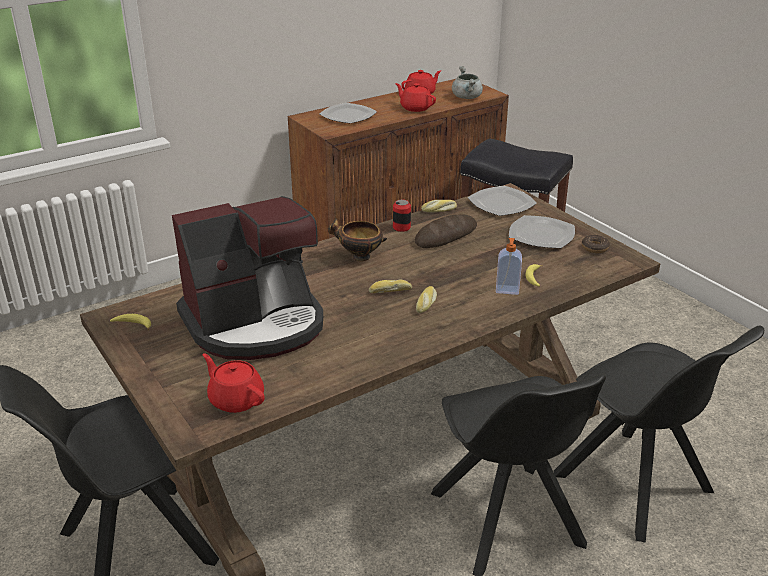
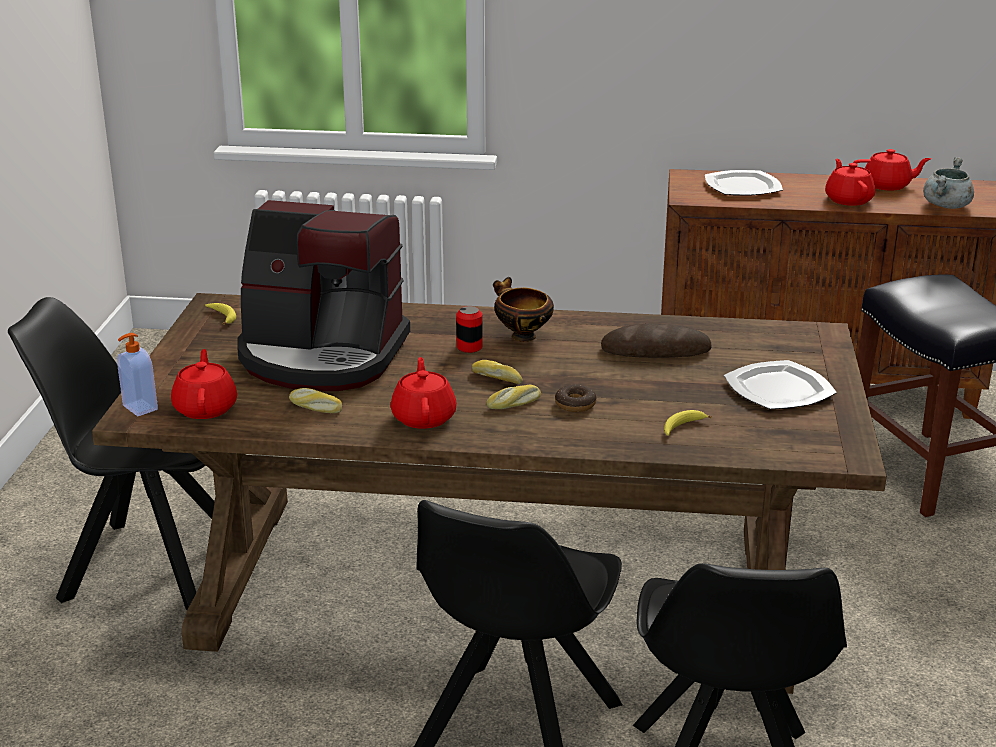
camera: 40 degrees right, 5 degrees down
can [393,200,411,232] -> can moved to [456,306,483,353]
bread [421,200,457,212] -> bread moved to [289,388,342,413]
plate [468,186,537,216] -> none
soap dispenser [496,238,522,295] -> soap dispenser moved to [117,333,158,416]
donut [582,235,610,253] -> donut moved to [555,384,597,412]
none -> red teapot [391,357,457,429]

